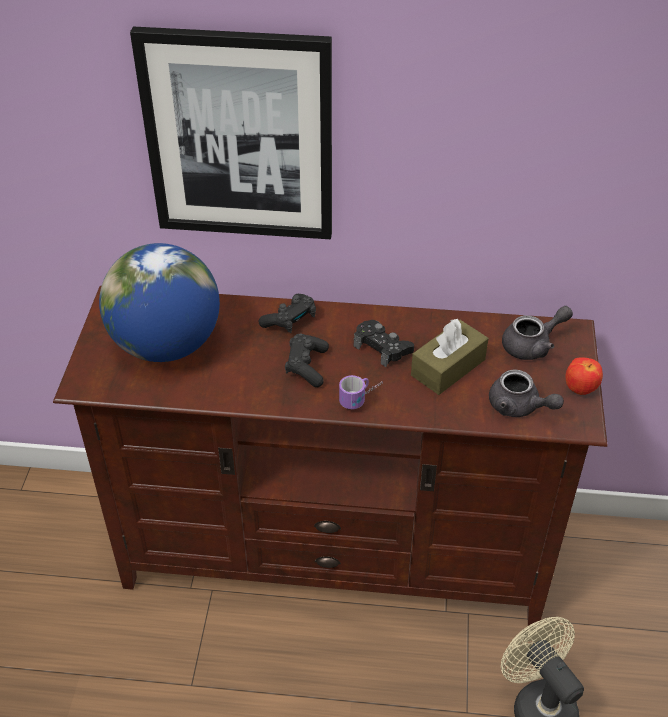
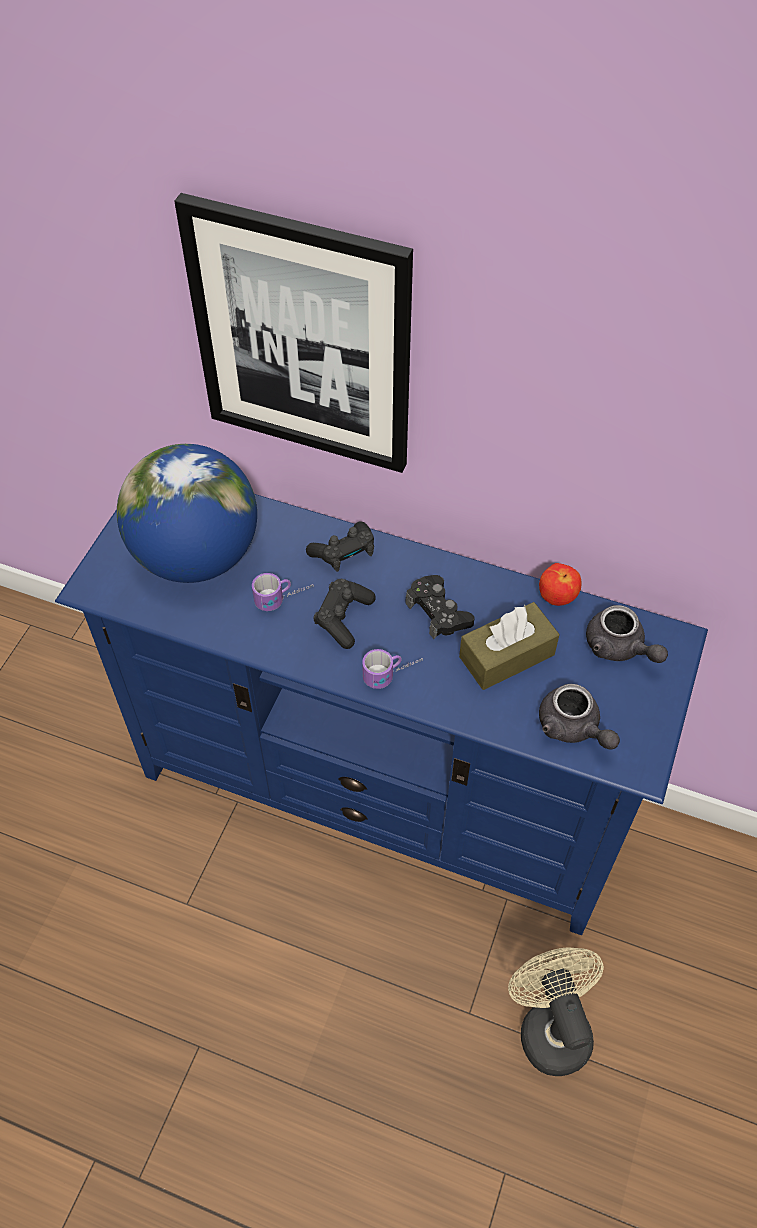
camera: 15 degrees right, 10 degrees up
brown tv stand [53,286,608,626] -> blue tv stand [55,494,708,935]
grey teapot [502,306,573,360] -> grey teapot turned 60 degrees clockwise [586,605,668,663]
apple [566,358,603,395] -> apple moved to [539,563,582,606]
none -> mug [252,573,314,611]

